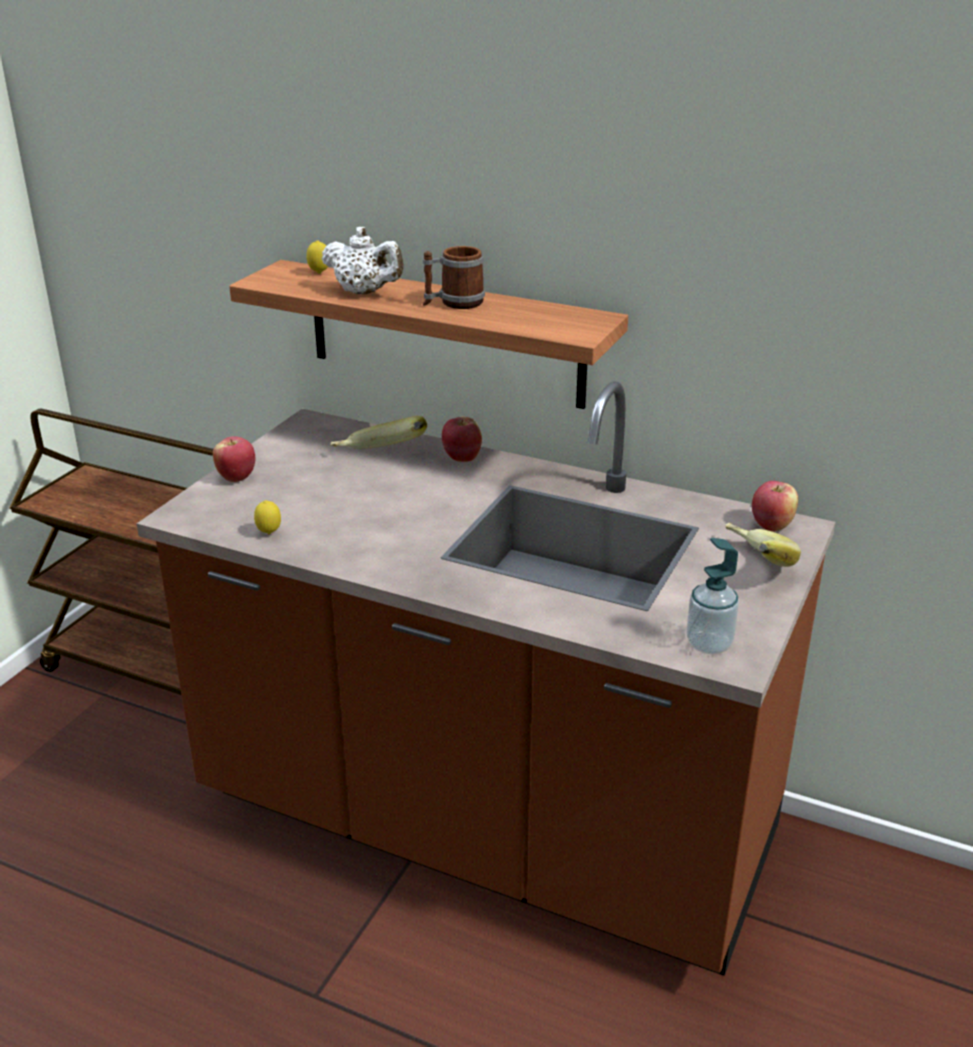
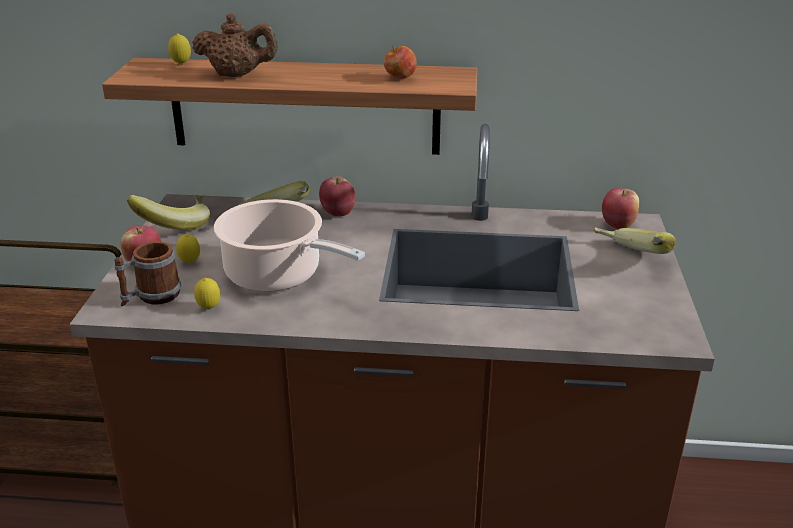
camera: 20 degrees left, 0 degrees up
white teapot [321,227,404,294] -> brown teapot [192,13,278,77]
mug [423,246,485,309] -> mug moved to [114,242,181,306]
soap dispenser [686,538,739,654] -> none
none -> banana [127,195,210,230]
none -> lemon [176,234,200,264]
none -> cooking pot [214,199,365,292]
none -> apple [384,45,417,79]

